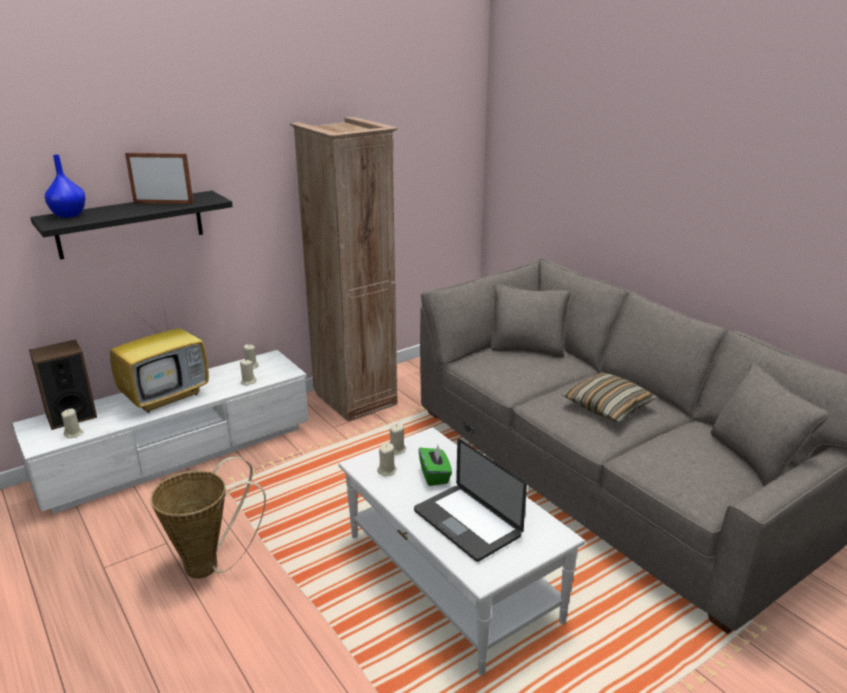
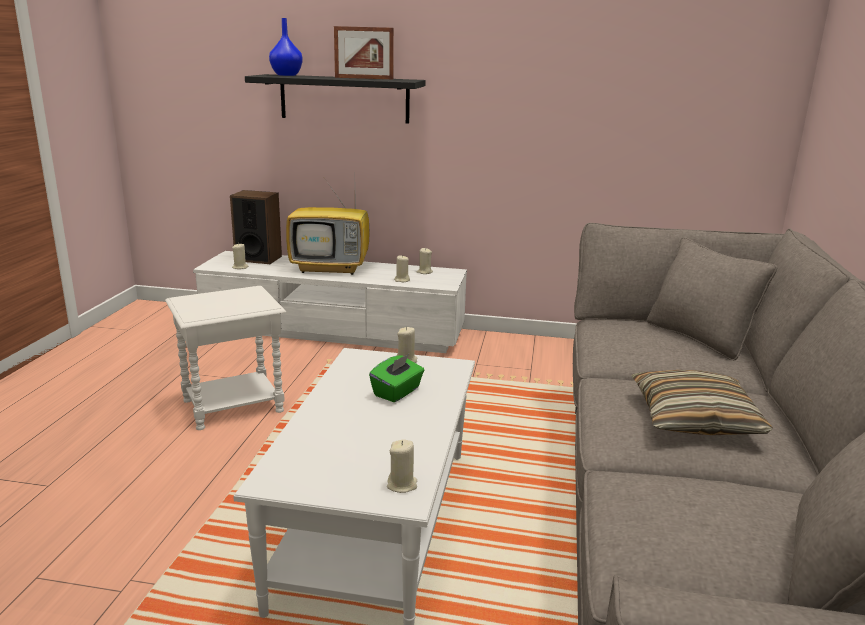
camera: 45 degrees right, 5 degrees down
picture frame [125,153,194,204] -> picture frame turned 135 degrees clockwise [334,26,394,79]
basket [150,457,266,579] -> white side table [165,286,287,430]
brown cabinet [290,117,398,422] -> none
beige candle [377,443,397,476] -> beige candle moved to [387,439,417,493]
laptop [414,439,527,562] -> none

